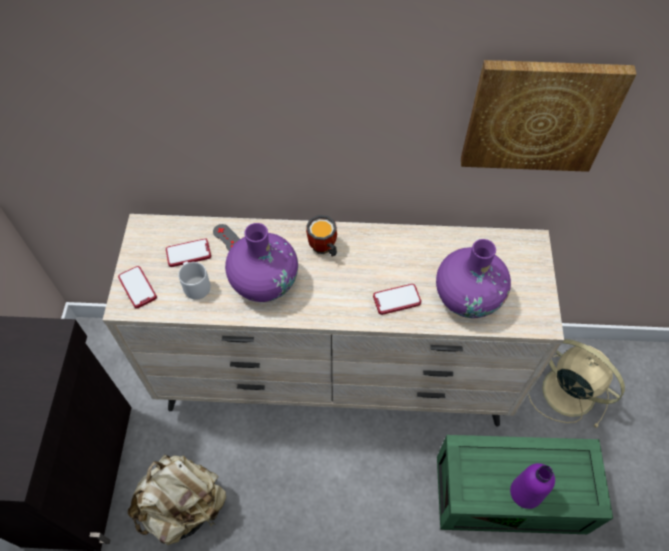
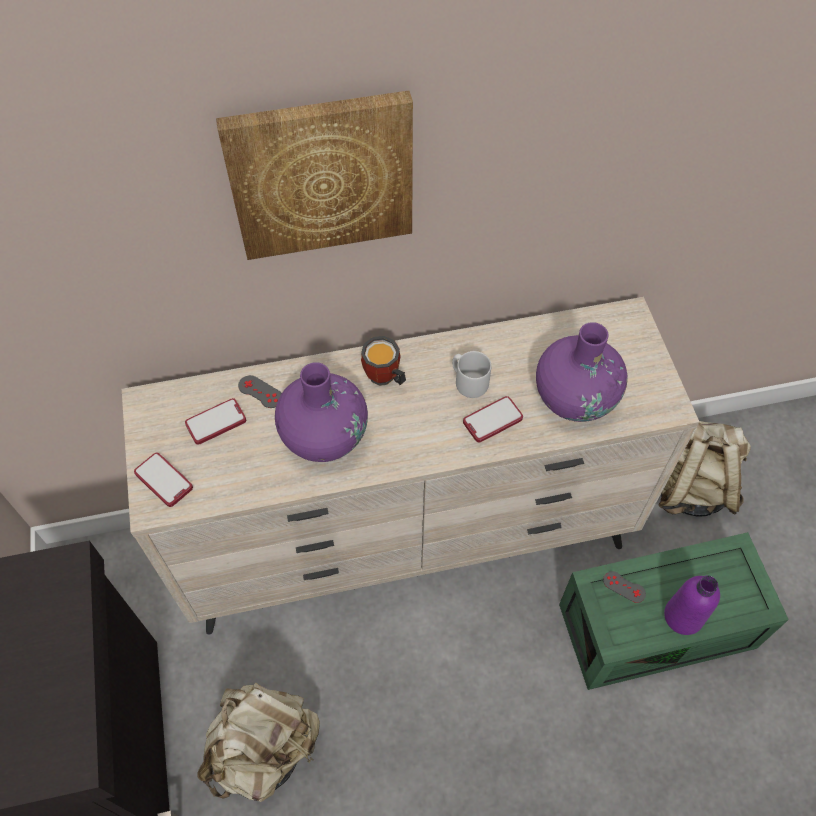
camera: 15 degrees left, 0 degrees up
grey mug [178,261,211,300] -> grey mug moved to [452,351,491,398]
picture [461,60,637,172] -> picture moved to [216,91,413,260]
beige fan [528,339,625,428] -> beige backpack [658,421,751,517]
none -> grey game controller [603,571,646,603]

